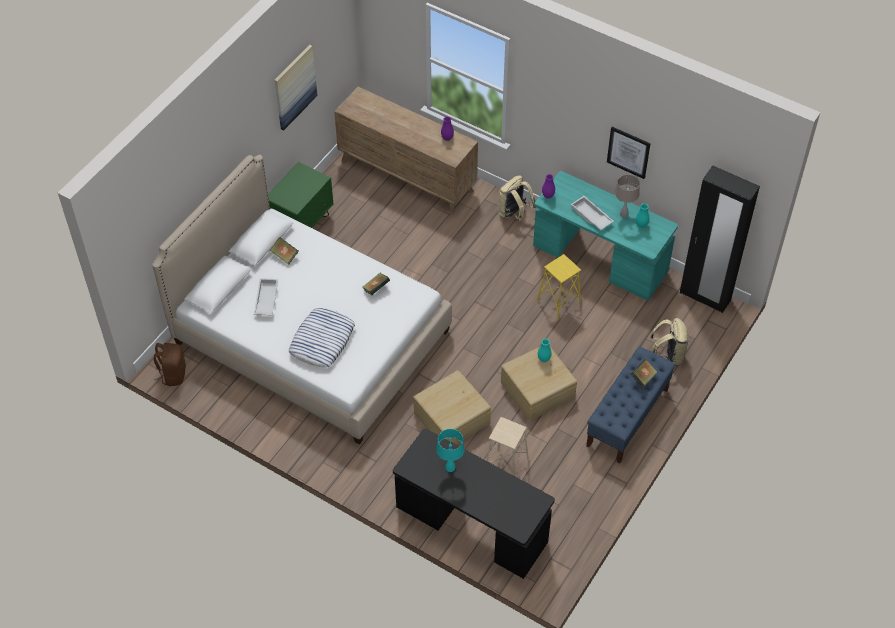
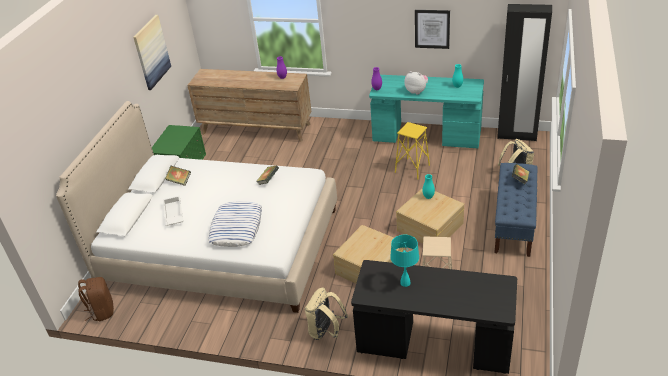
camera: 15 degrees left, 15 degrees down
beige backpack [499,175,536,221] -> beige backpack moved to [305,287,348,340]
white tray [571,196,614,230] -> plush toy [404,71,428,95]
beige table lamp [615,174,640,218] -> none

